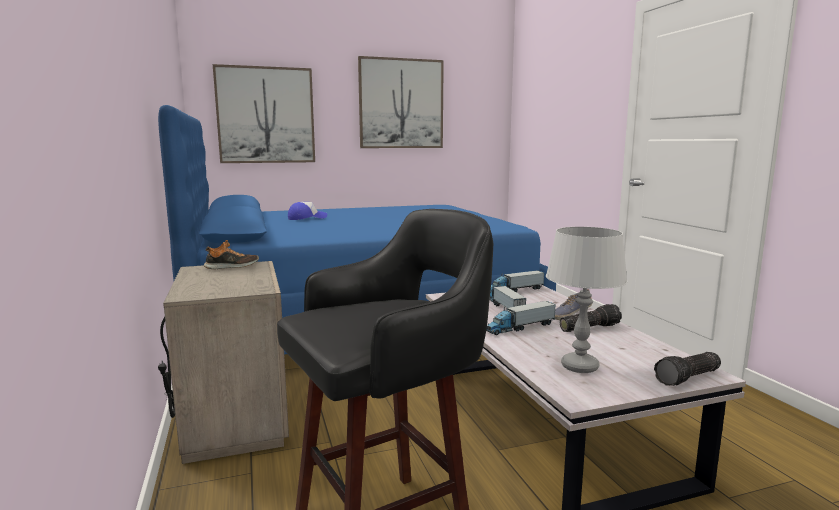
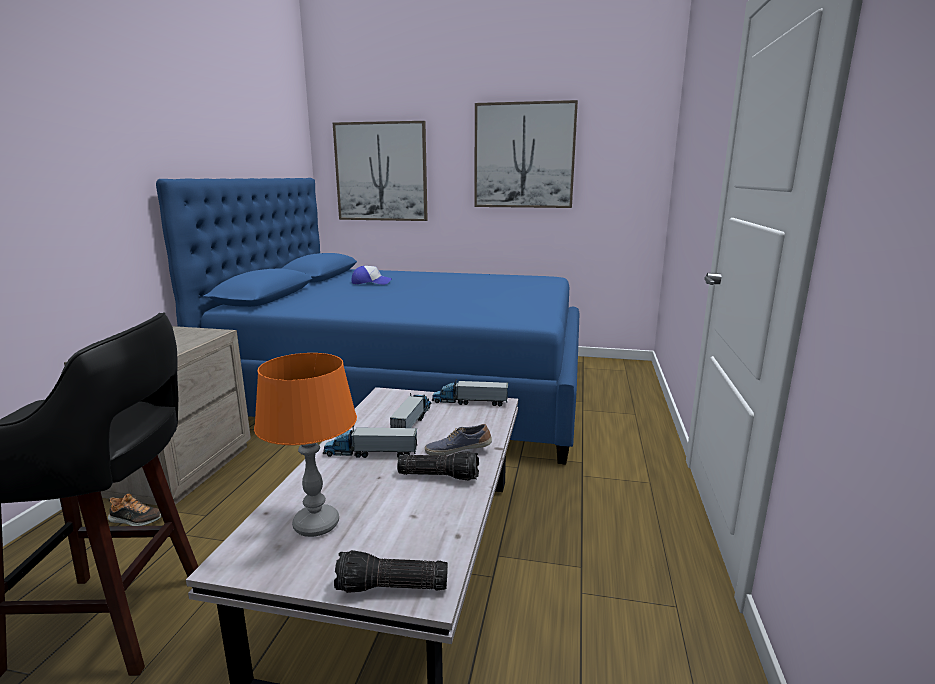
camera: 30 degrees right, 5 degrees up
shoe [204,240,259,269] -> shoe moved to [108,494,162,526]
grey table lamp [546,227,628,373] -> orange table lamp [254,353,357,537]

